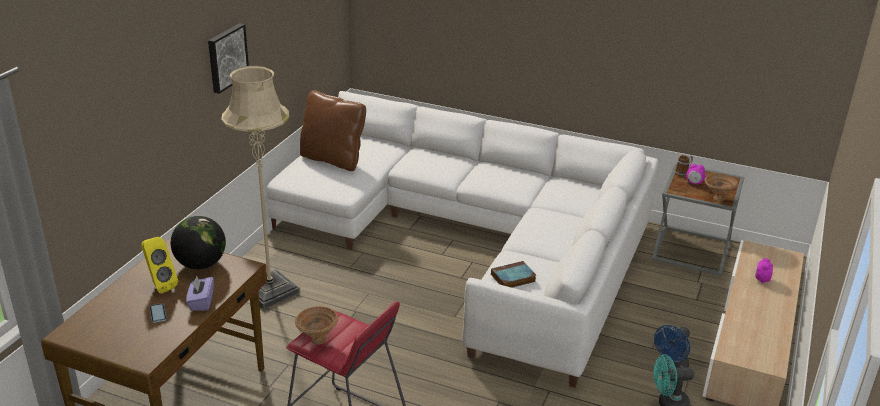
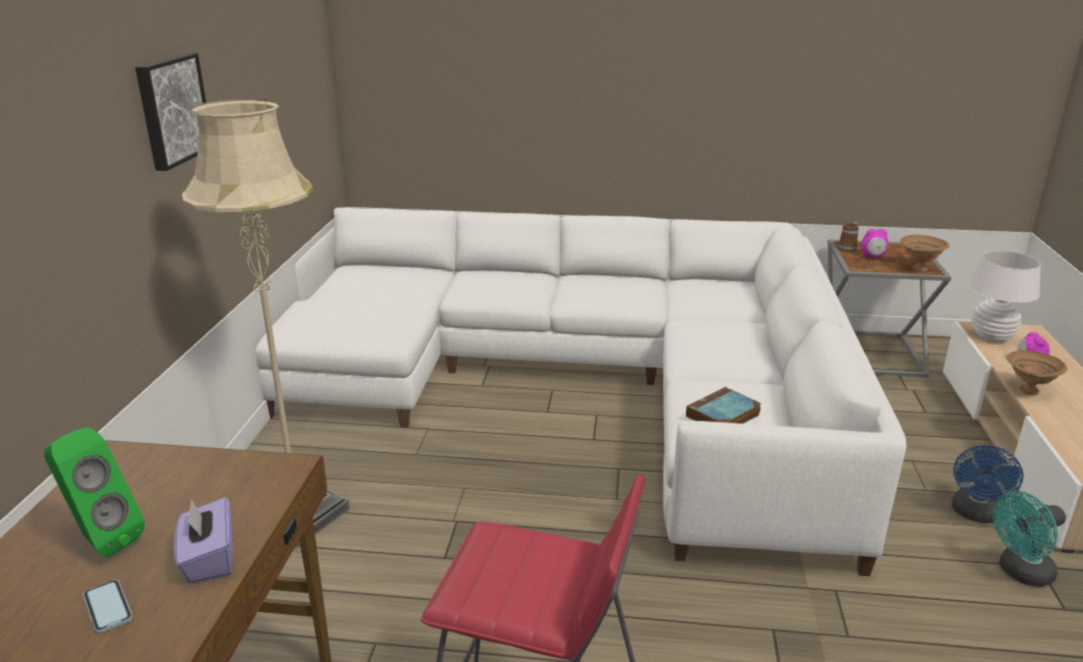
camera: 15 degrees left, 5 degrees down
yellow speaker [141,237,178,293] -> green speaker [44,427,145,557]
globe [171,216,226,269] -> none
brown bowl [295,306,339,345] -> brown bowl moved to [1007,350,1067,395]
brown pillow [300,90,366,171] -> none
none -> white table lamp [969,251,1041,342]

